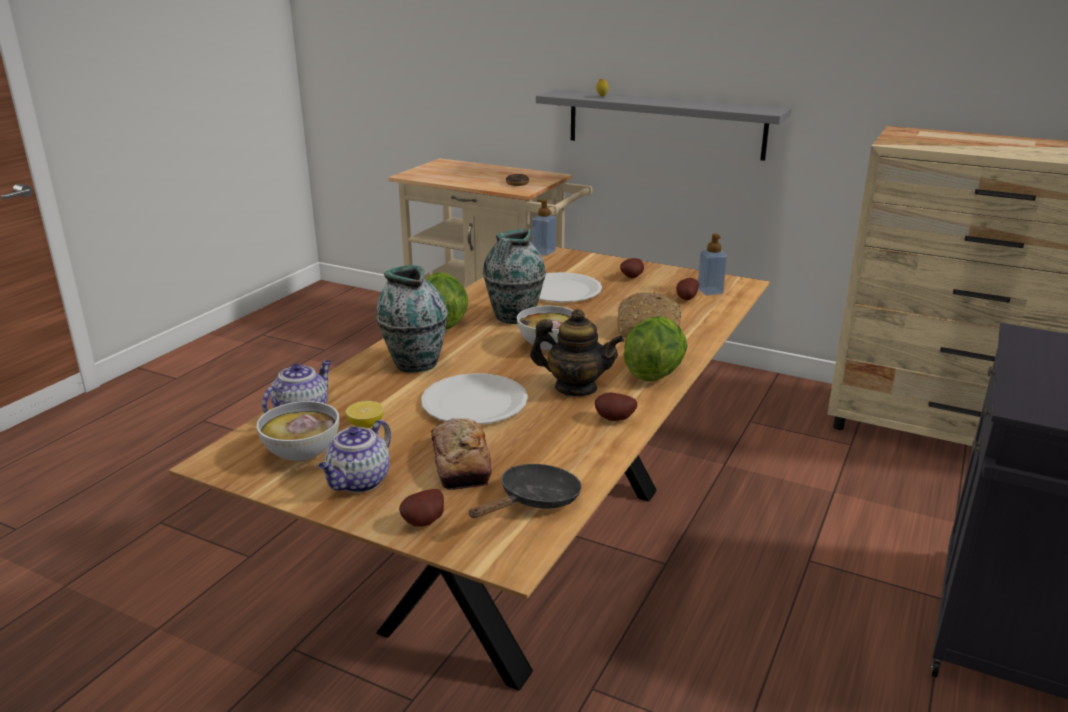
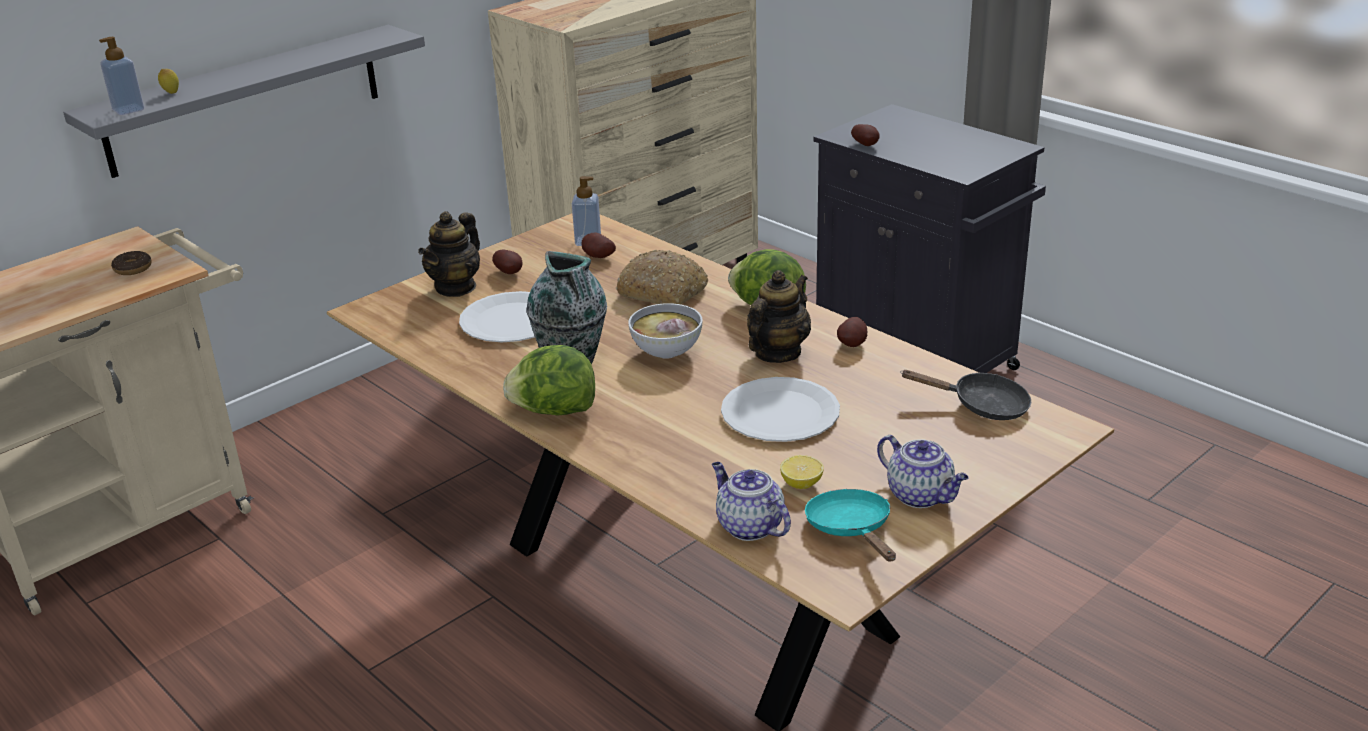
camera: 70 degrees left, 5 degrees up
bowl [256,401,339,461] -> turquoise frying pan [805,489,896,561]
vase [376,265,448,372] -> none
potato [399,489,444,526] -> potato moved to [851,124,880,146]
bread [431,418,492,490] -> none
black frying pan [468,464,582,518] -> black frying pan turned 135 degrees clockwise [900,370,1031,420]
soap dispenser [532,199,556,255] -> soap dispenser moved to [99,37,144,115]
none -> teapot [418,211,480,297]

